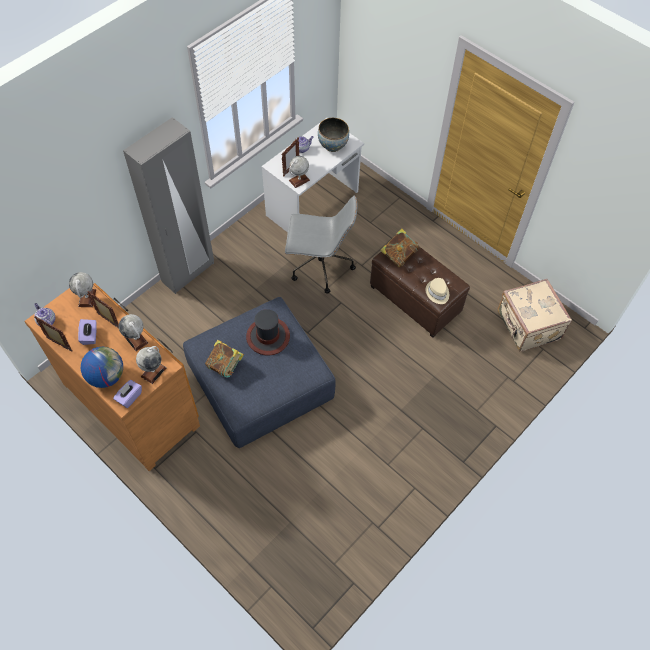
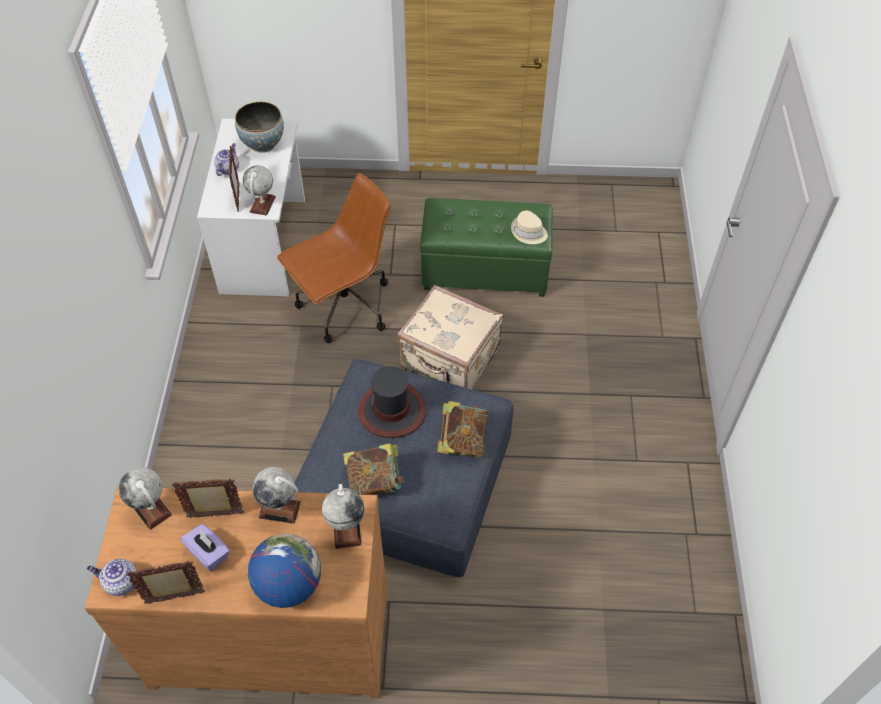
camera: 40 degrees left, 5 degrees down
purple tissue box [113,380,142,408] -> none
grey wardrobe [123,117,214,294] -> none
grey office chair [285,195,357,293] -> brown office chair [277,173,390,343]
brown ottoman [370,247,470,338] -> green ottoman [420,198,553,297]
book [380,228,419,267] -> book moved to [437,401,488,457]
beige suitcase [497,279,572,352] -> beige suitcase moved to [397,285,503,389]

